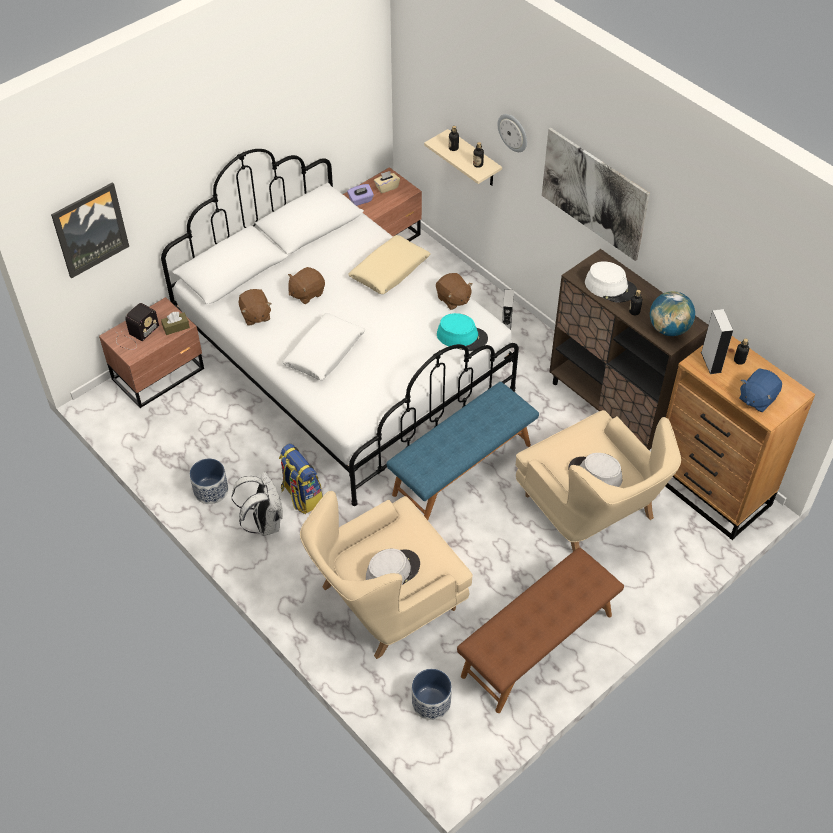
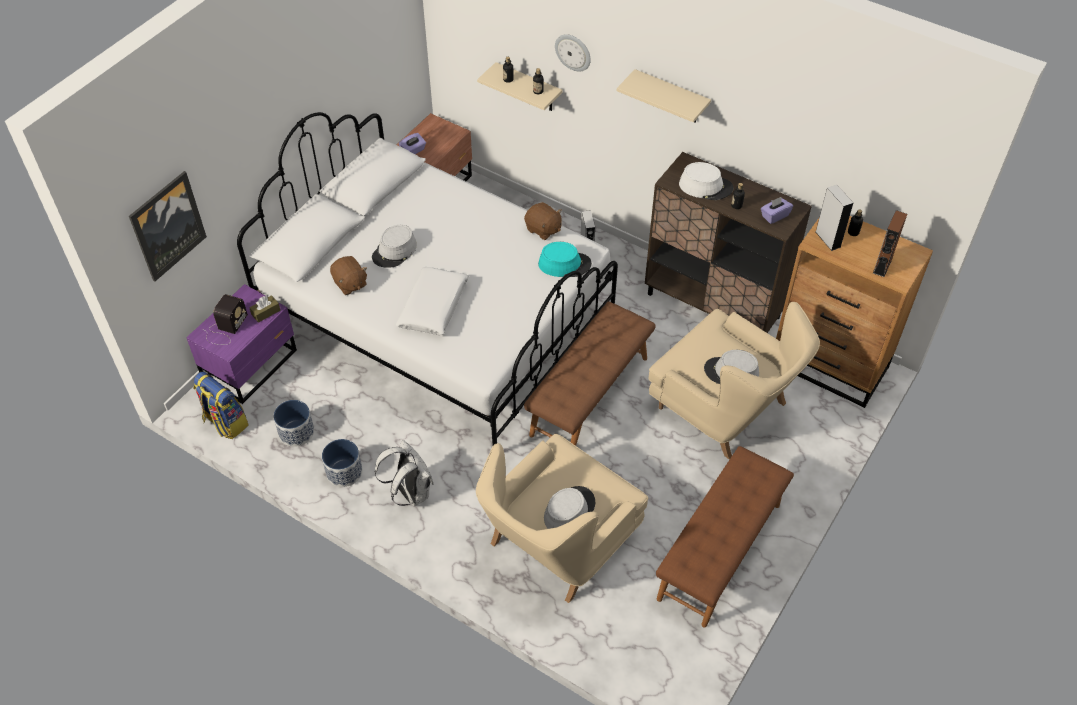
camera: 15 degrees left, 0 degrees up
brown nightstand [99,297,204,408] -> purple nightstand [186,284,297,404]
backpack [279,443,323,514] -> backpack moved to [193,372,249,439]
brown plush toy [288,267,325,304] -> grey hat [372,225,417,268]
beige pillow [348,235,431,294] -> none
beige tissue box [374,171,400,193] -> none
blue bench [387,382,539,520] -> brown bench [524,302,656,446]
planter [412,669,452,720] -> planter moved to [273,400,314,447]
picture [542,128,650,261] -> beige shelf [617,69,711,123]
globe [650,291,695,336] -> purple tissue box [761,196,793,224]
blue plush toy [739,369,782,412] -> brown speaker [873,210,907,277]

